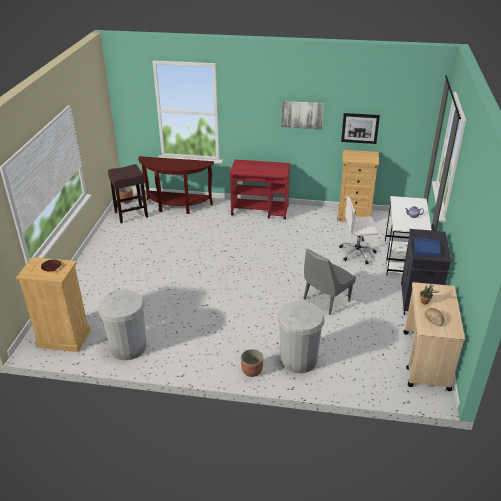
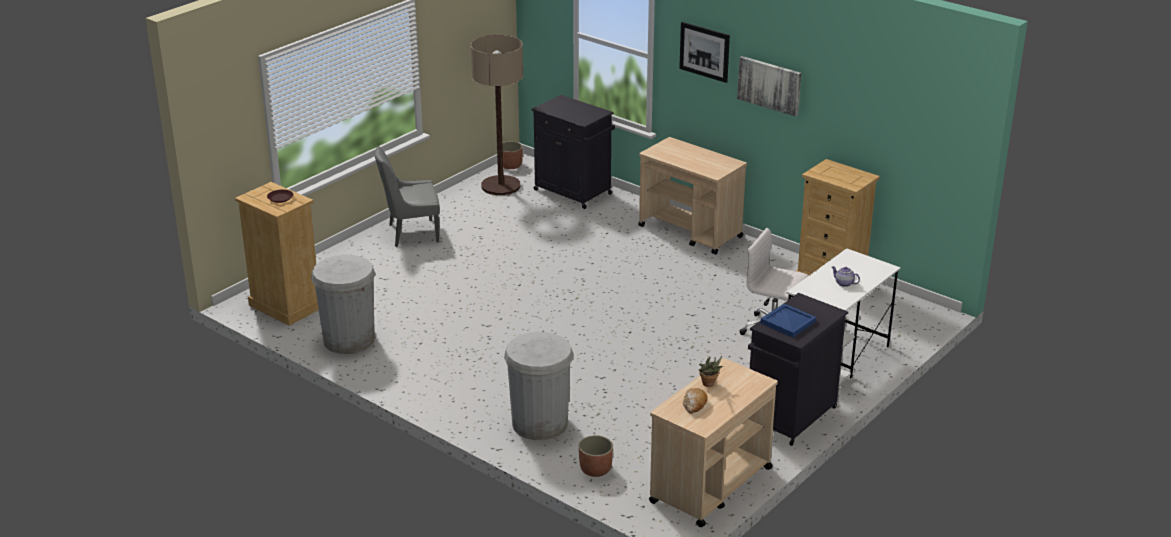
camera: 30 degrees right, 5 degrees down
brown stool [108,164,148,223] -> floor lamp [471,35,524,195]
brown console table [138,156,214,214] -> black cabinet [532,95,615,209]
red cart [229,159,290,220] -> beige cart [638,137,747,255]
planter [241,349,263,377] -> planter moved to [579,435,613,477]
grey chair [303,248,356,315] -> grey chair moved to [375,146,440,247]
picture [341,113,380,144] -> picture moved to [679,22,730,83]

